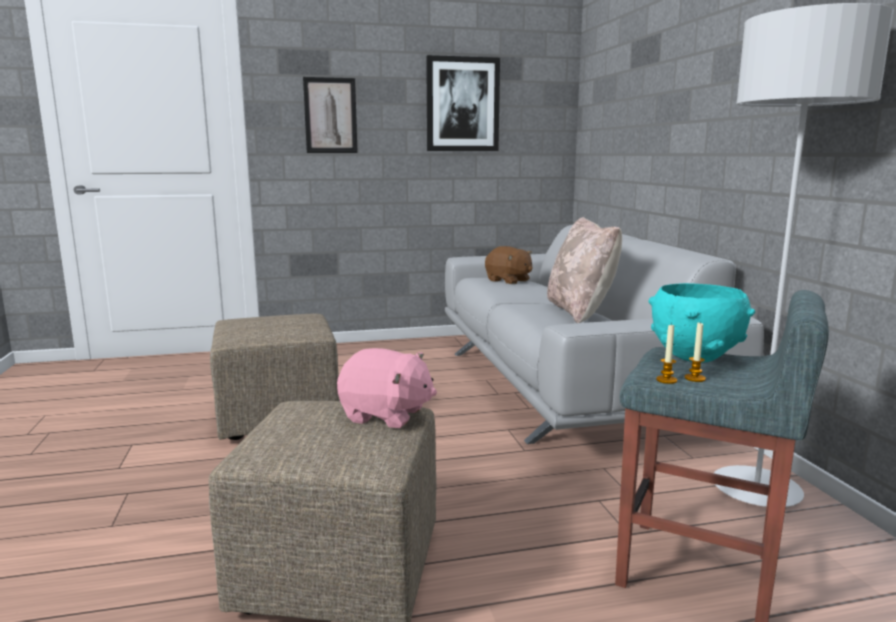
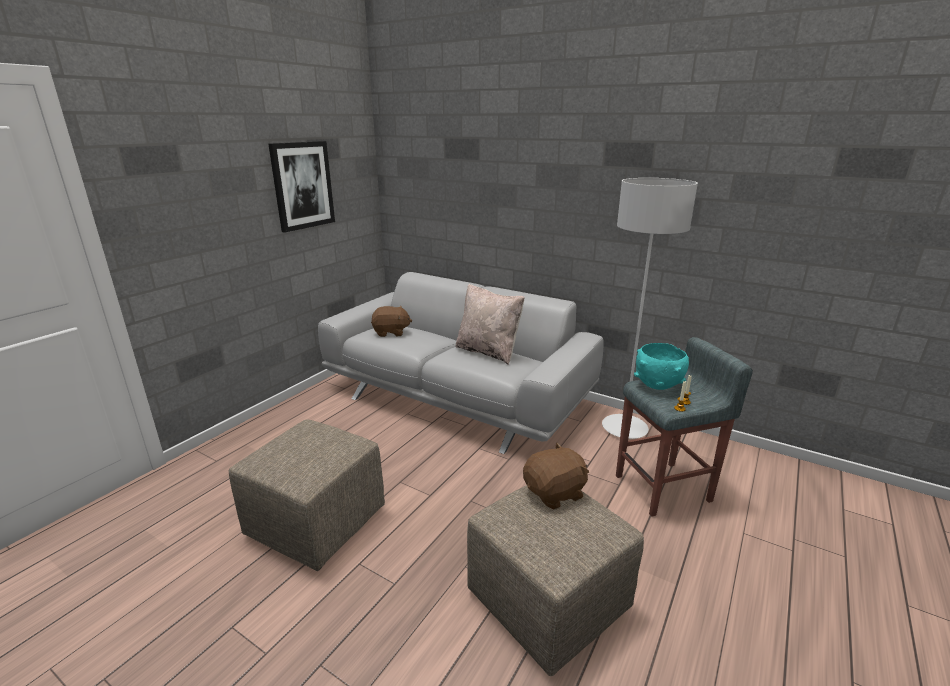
camera: 45 degrees left, 10 degrees up
picture [303,77,358,153] -> none
pink plush toy [337,348,437,428] -> brown plush toy [523,443,589,510]

